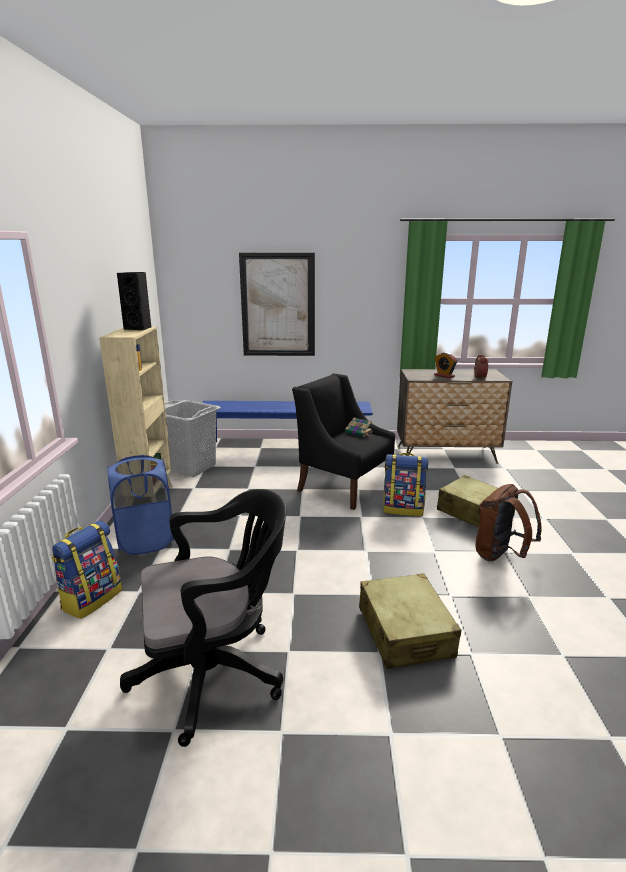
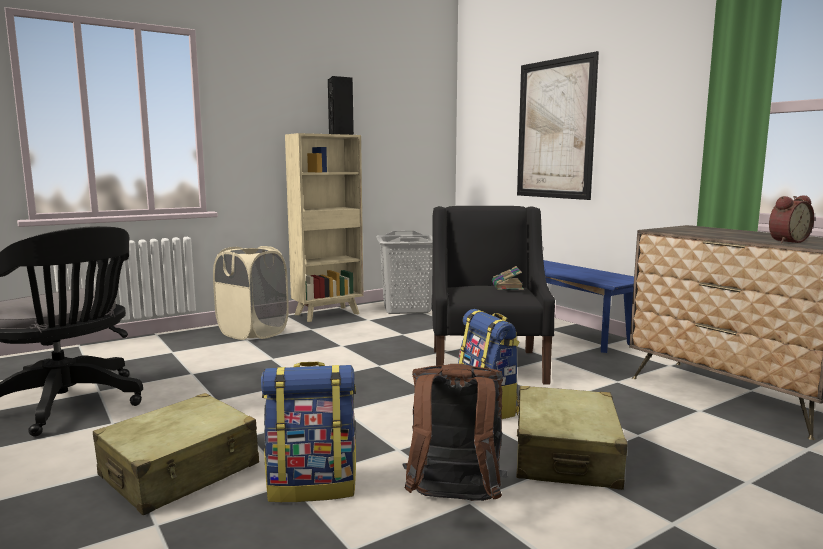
camera: 55 degrees right, 10 degrees down
backpack [52,521,122,619] -> backpack moved to [261,361,356,502]
blue laundry basket [108,455,174,555] -> beige laundry basket [213,246,289,340]
alarm clock [434,352,457,378] -> none

